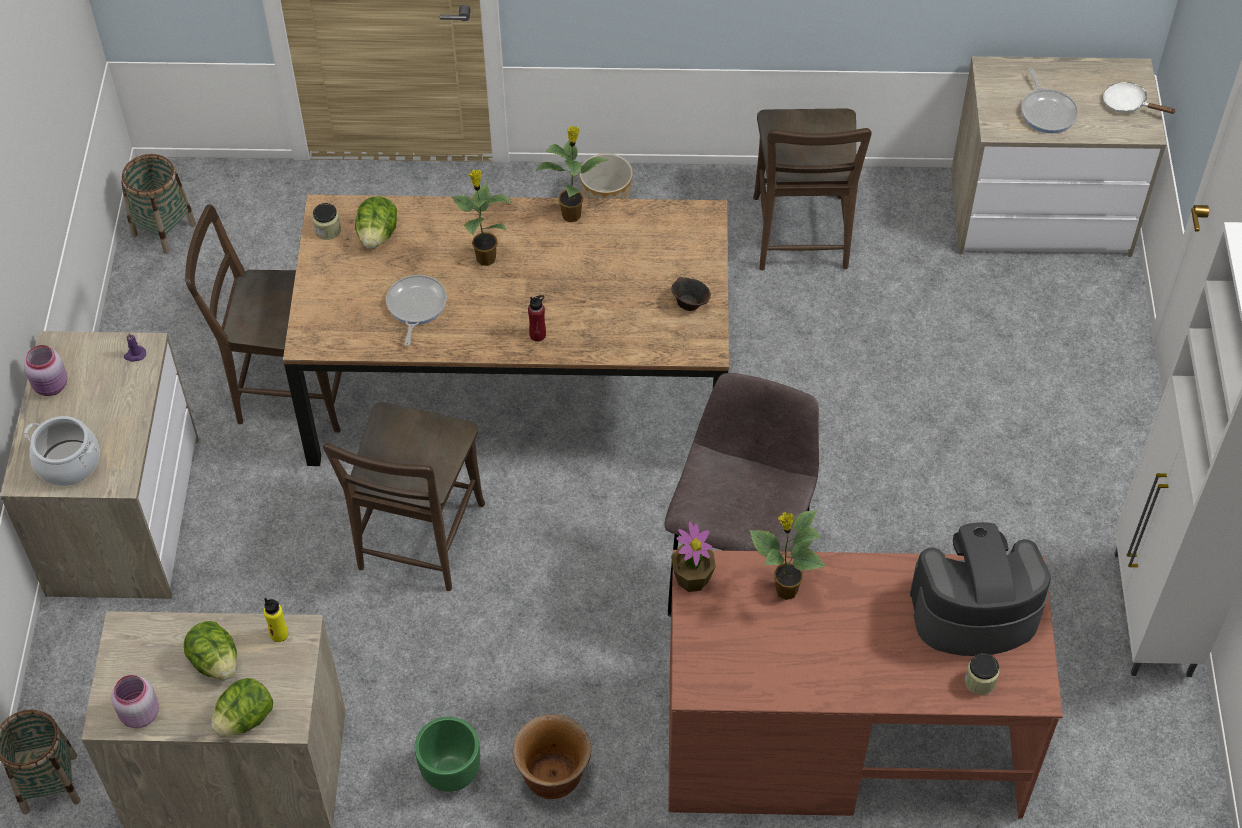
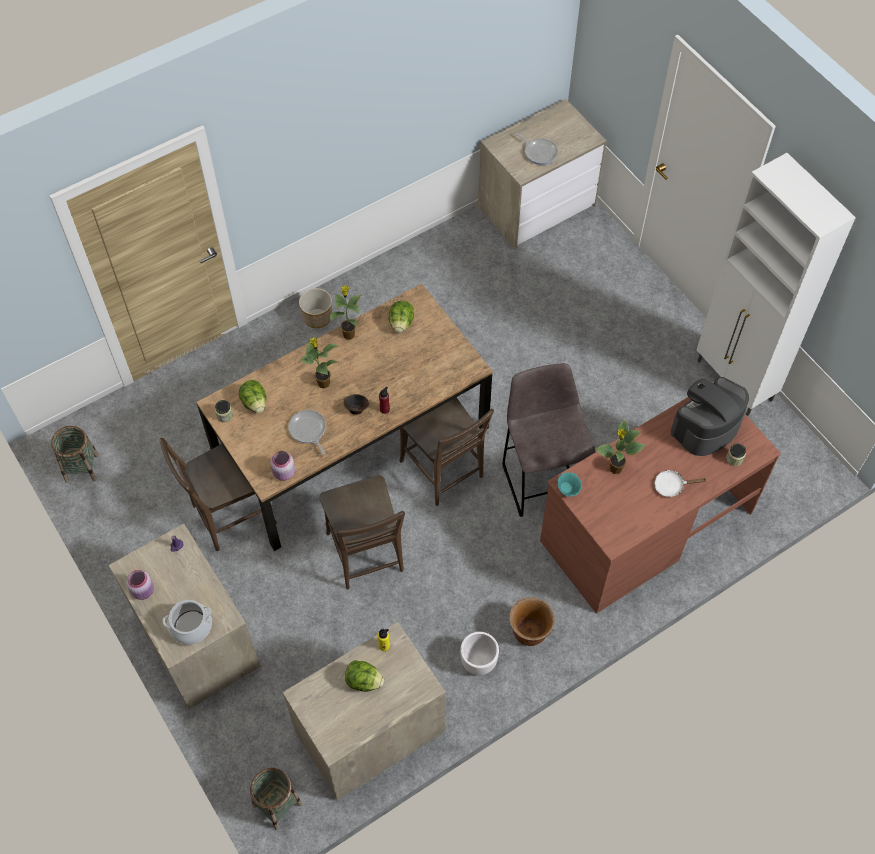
camera: 35 degrees left, 5 degrees up
pink jar [111,675,159,728] -> pink jar moved to [270,451,295,481]
lettuce [211,678,273,736] -> lettuce moved to [389,300,414,333]
green planter [415,717,480,792] -> white planter [460,632,499,675]
brown bowl [671,277,711,311] -> brown bowl moved to [344,394,369,415]
potted plant [671,521,716,592] -> turquoise bowl [557,472,582,497]
brown chair [753,108,872,270] -> brown chair moved to [399,397,494,506]
white frying pan [1103,82,1176,114] -> white frying pan moved to [654,470,707,497]

